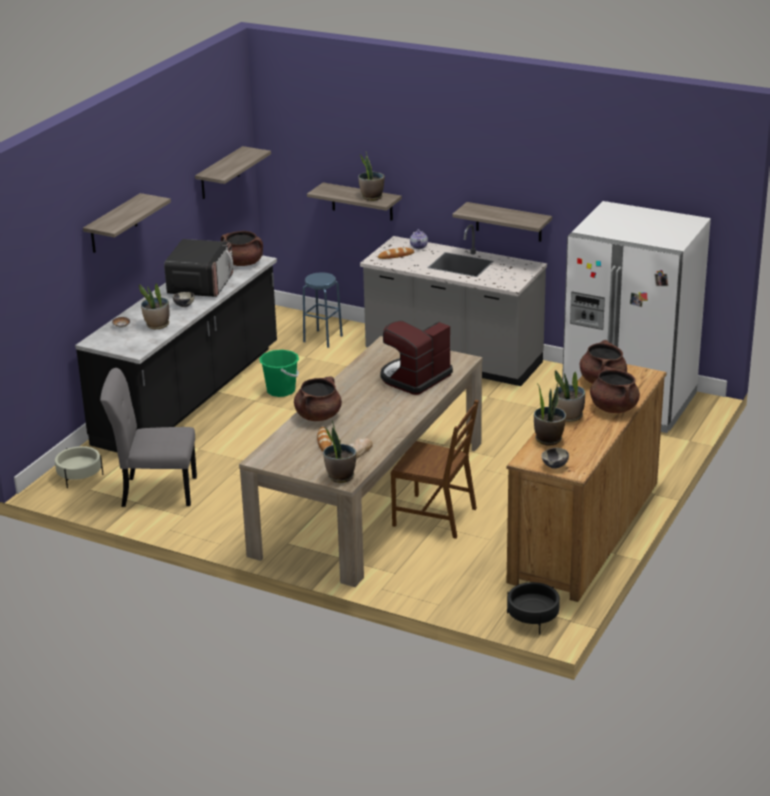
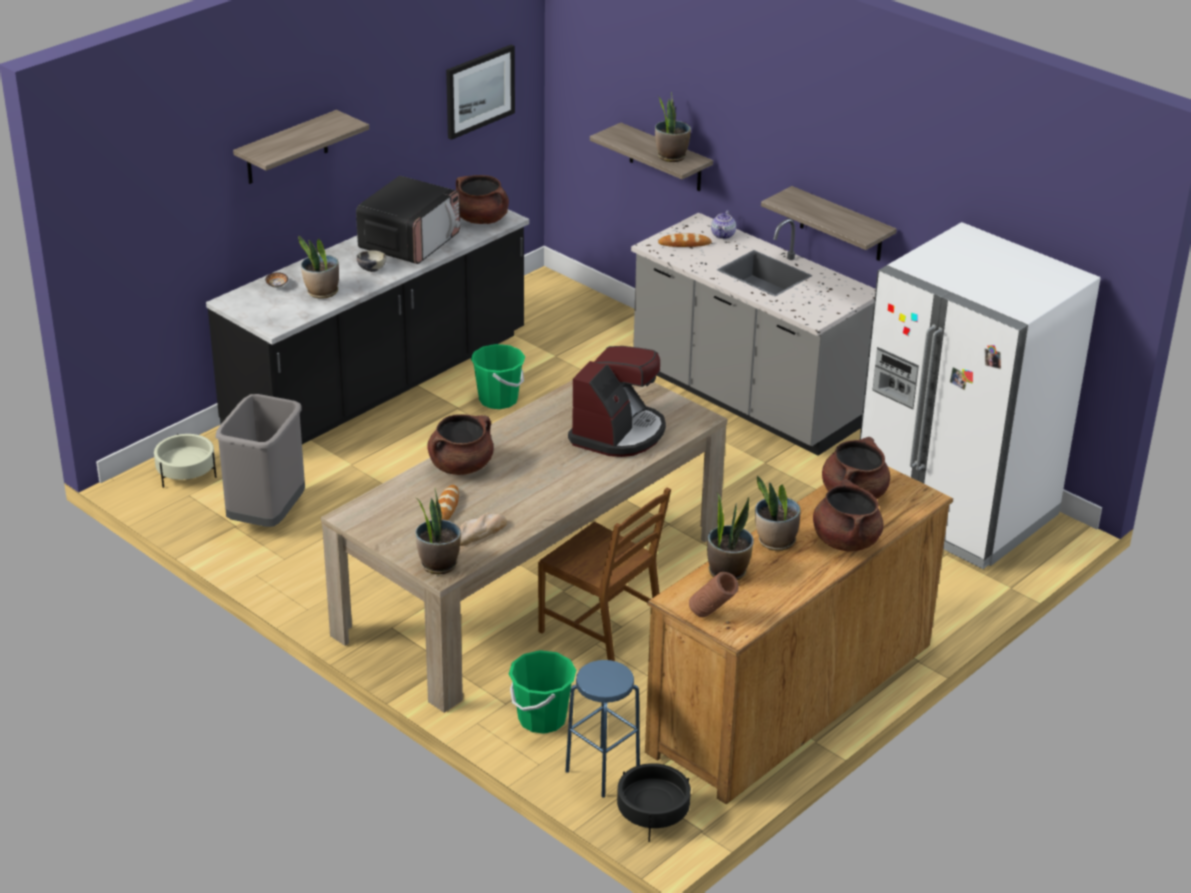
camera: 15 degrees right, 5 degrees up
grey chair [100,368,197,507] -> grey trash can [216,394,305,527]
shelf [195,146,271,199] -> picture [446,45,515,140]
blue stool [303,273,343,348] -> blue stool moved to [565,660,640,797]
coffee machine [380,321,453,395] -> coffee machine turned 150 degrees clockwise [568,346,666,457]
bowl [541,448,569,469] -> brown vase [689,572,739,617]
none -> green bucket [509,650,576,734]

